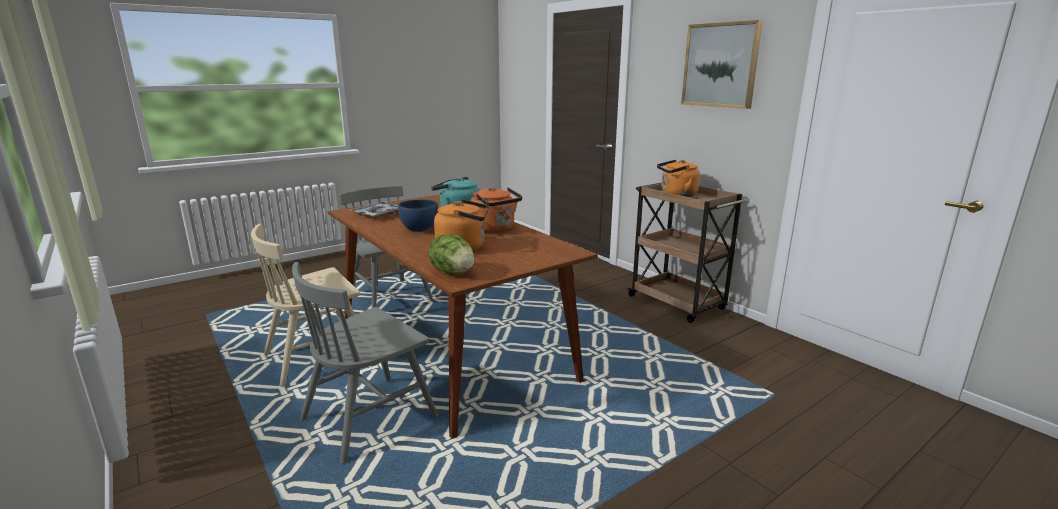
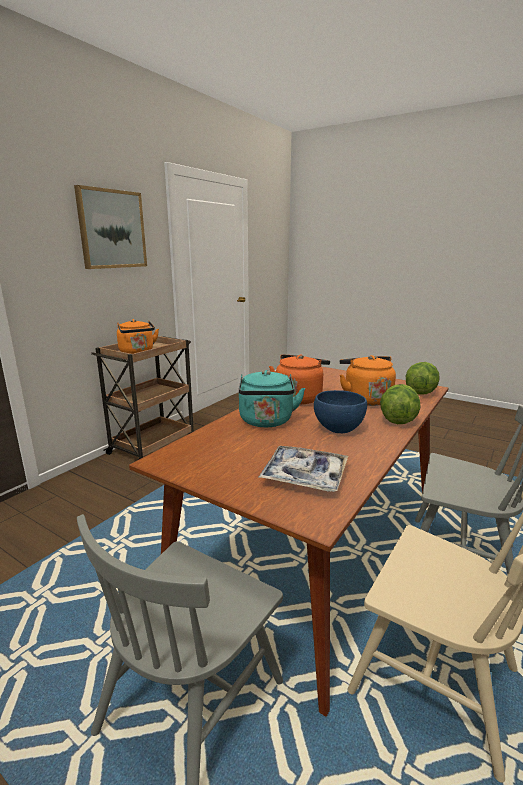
camera: 110 degrees left, 0 degrees up
none -> lettuce [380,384,421,424]

